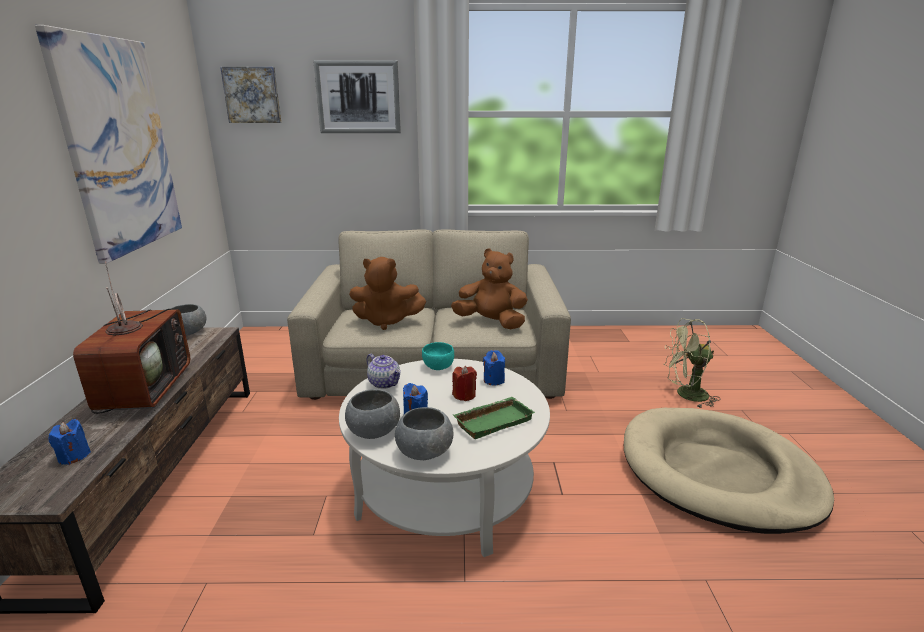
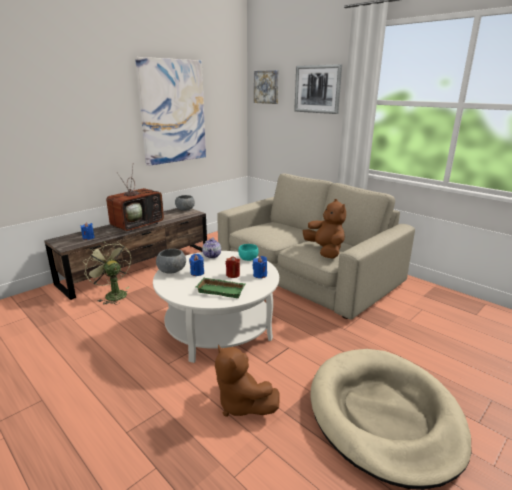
camera: 45 degrees right, 0 degrees up
brown plush toy [349,257,426,330] -> brown plush toy moved to [215,345,280,417]
grey bowl [395,407,453,460] -> none
green fan [664,318,720,408] -> green fan moved to [84,241,131,304]

